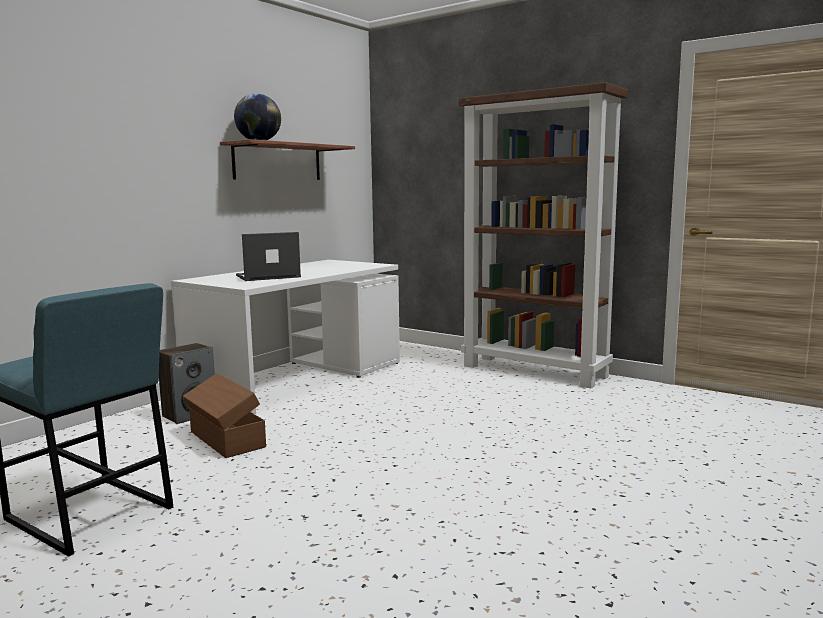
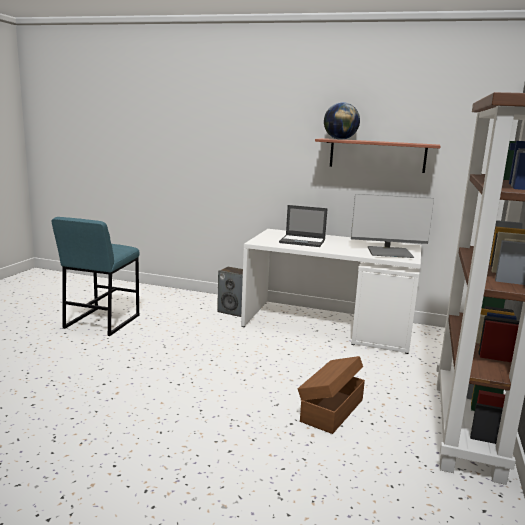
camera: 70 degrees right, 5 degrees up
brown storage box [183,373,266,458] -> brown storage box moved to [298,356,365,434]
laptop [236,232,301,281] -> laptop turned 150 degrees clockwise [279,205,328,247]
none -> monitor [351,194,434,258]

